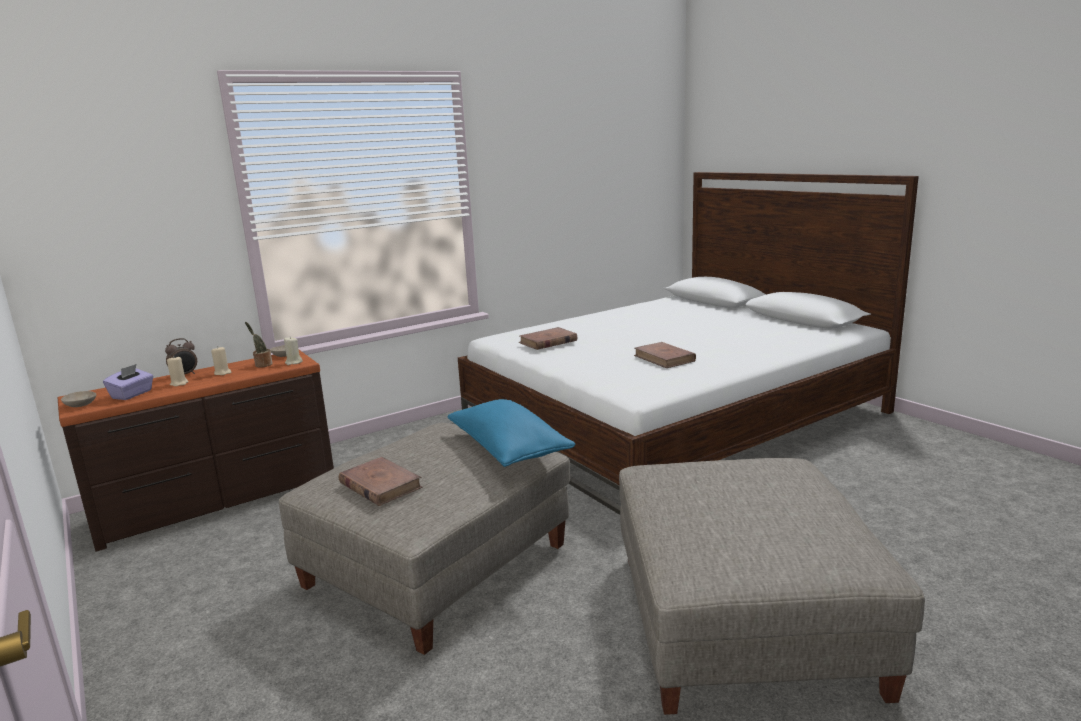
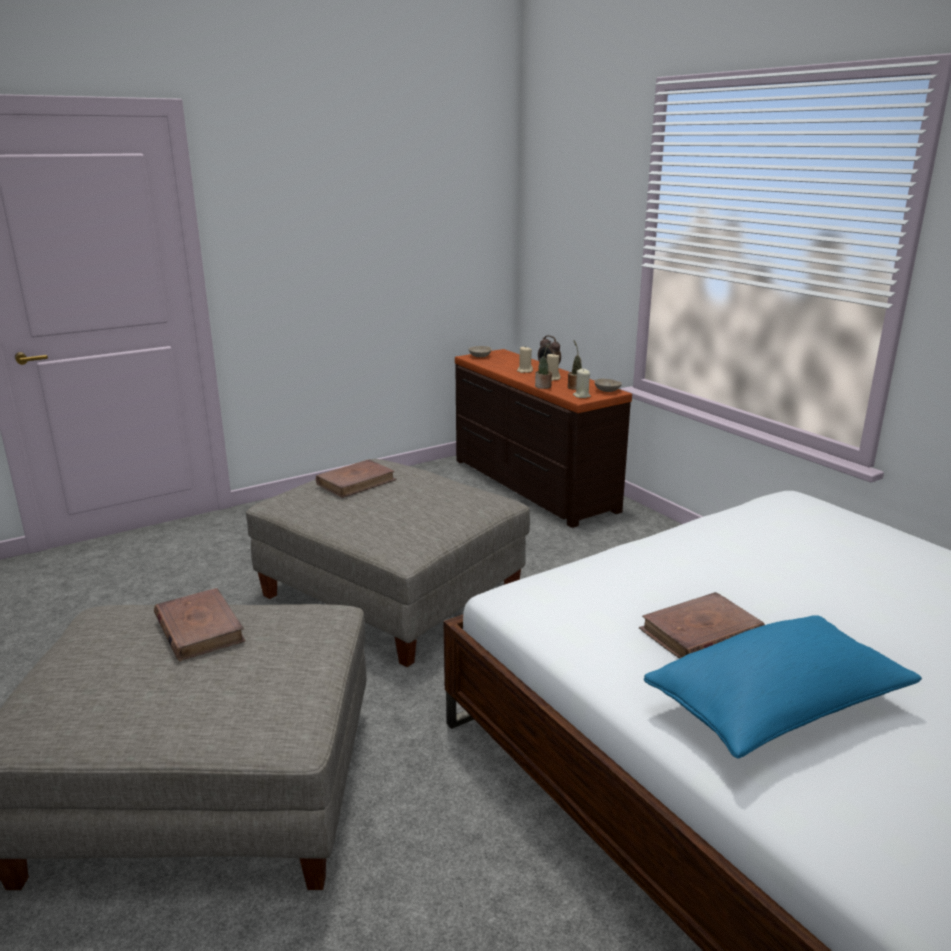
camera: 90 degrees right, 5 degrees up
purple tissue box [103,364,153,400] -> none
blue pillow [448,399,575,467] -> blue pillow moved to [644,616,922,758]
brown book [518,327,577,350] -> brown book moved to [154,588,246,661]
none -> potted plant [535,344,552,389]

